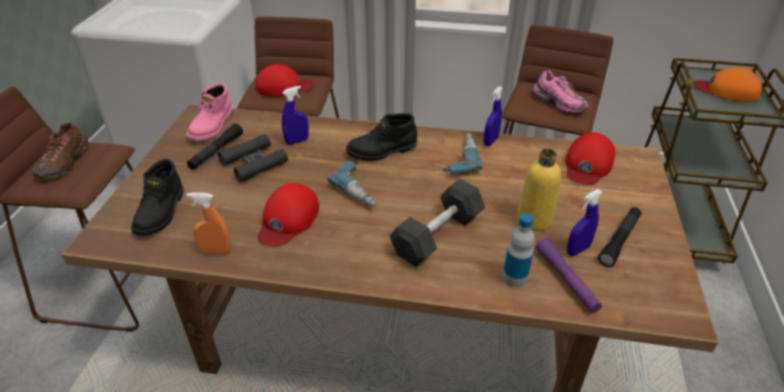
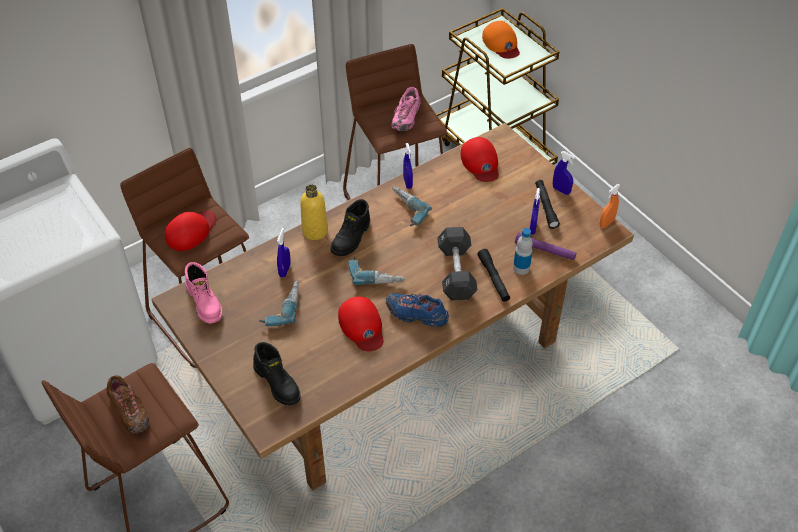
camera: 45 degrees left, 10 degrees up
black flashlight [187,123,243,170] -> black flashlight moved to [477,249,510,302]
orange spray bottle [187,193,231,254] -> orange spray bottle moved to [599,184,620,228]
black binoculars [218,134,288,182] -> power drill [259,281,299,326]
yellow bottle [517,148,561,231] -> yellow bottle moved to [300,184,328,240]
pink shoe [533,70,589,113] -> pink shoe turned 105 degrees clockwise [391,87,421,131]
orange cap [693,67,762,102] -> orange cap turned 90 degrees counterclockwise [482,21,520,59]
none -> blue shoe [386,293,449,327]
none -> blue spray bottle [553,151,575,195]

